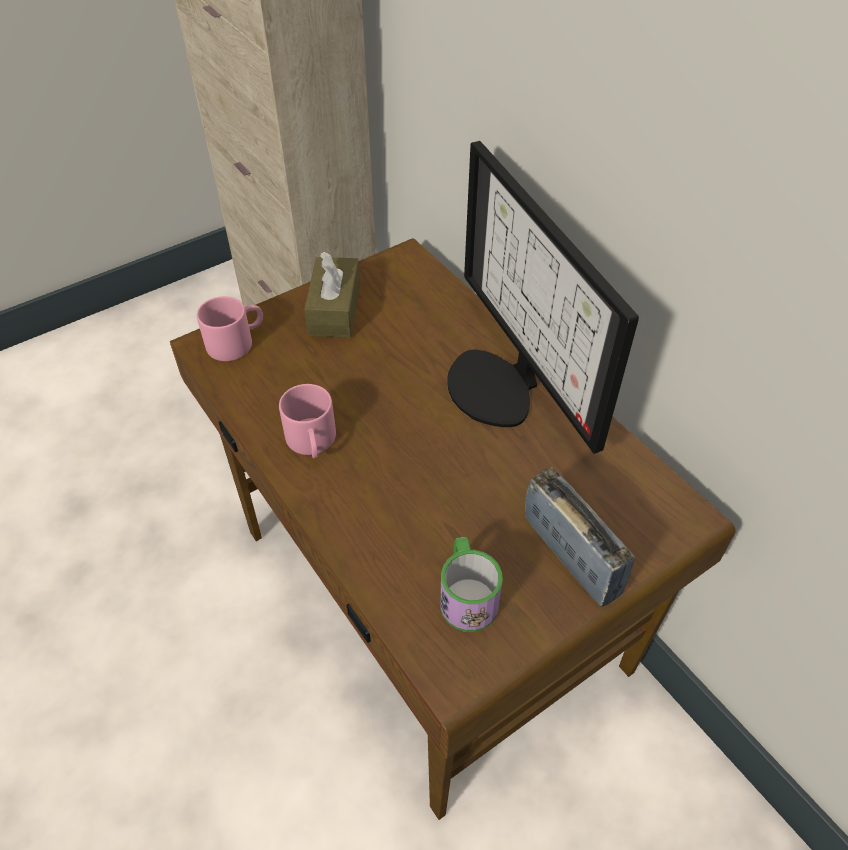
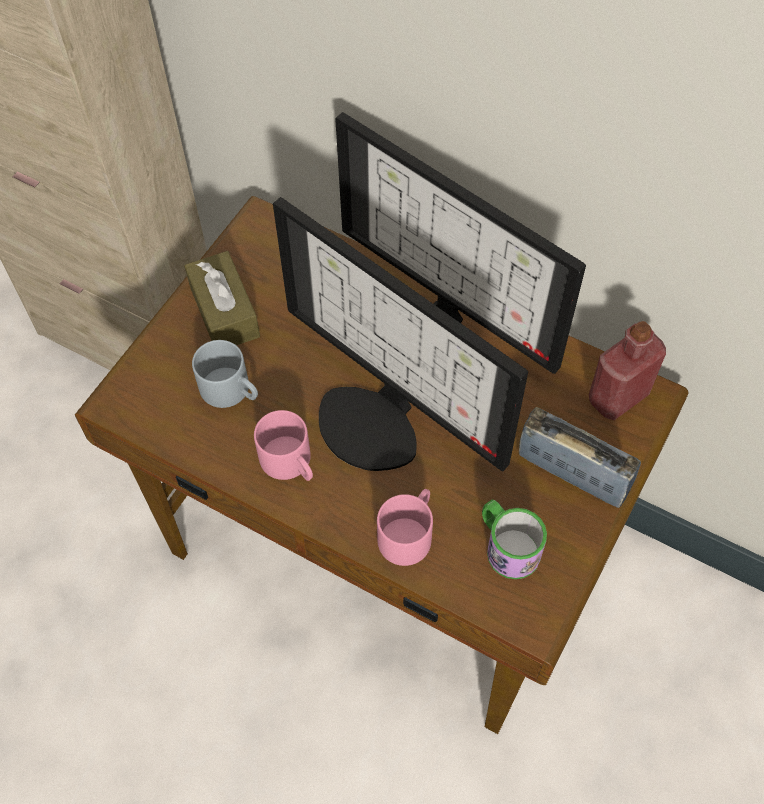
camera: 25 degrees left, 10 degrees up
pink mug [197,296,263,361] -> pink mug moved to [377,489,433,566]
none -> grey mug [192,340,258,408]
none -> monitor [273,197,528,471]
none -> red bottle [589,321,666,420]

